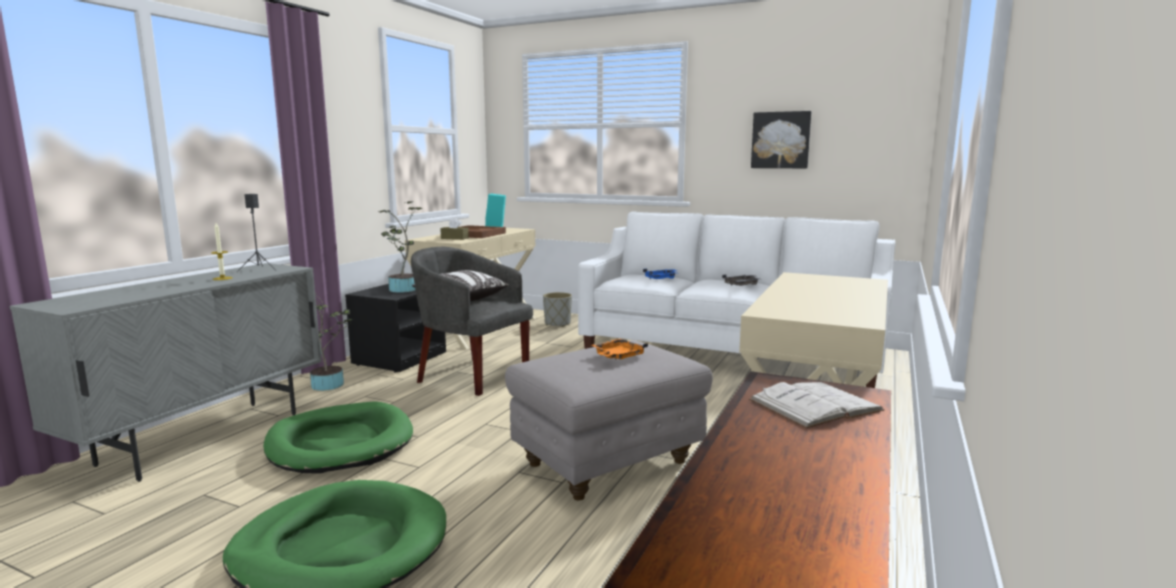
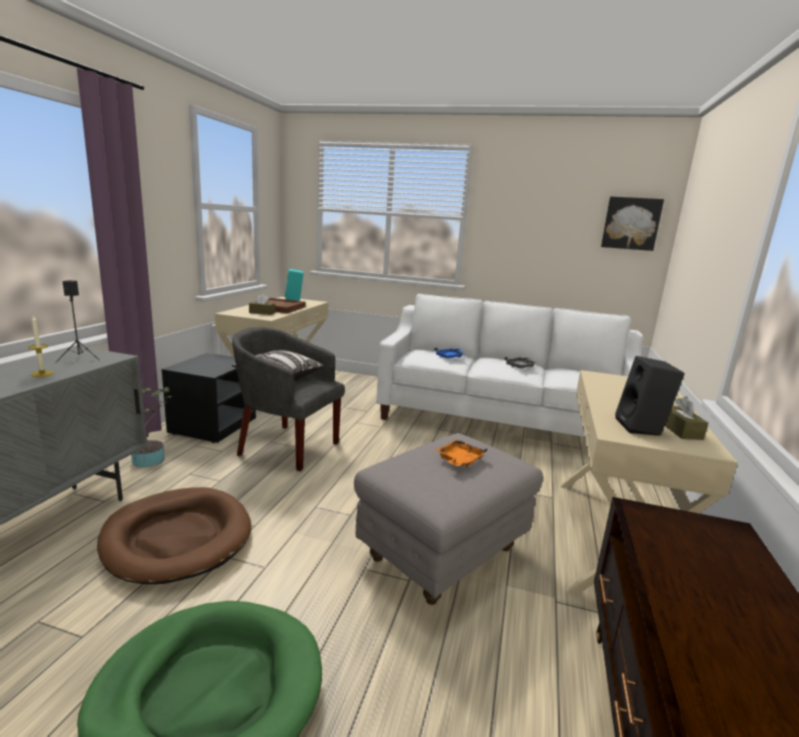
camera: 10 degrees left, 5 degrees up
green dog bed [263,402,413,474] -> brown dog bed [97,487,251,584]
potted plant [378,201,422,293] -> none
grey planter [543,292,572,327] -> none
white book [749,382,884,428] -> none
picture [751,111,811,168] -> picture moved to [601,197,664,251]
none -> black speaker [615,356,685,436]
none -> brown tissue box [665,396,708,440]

